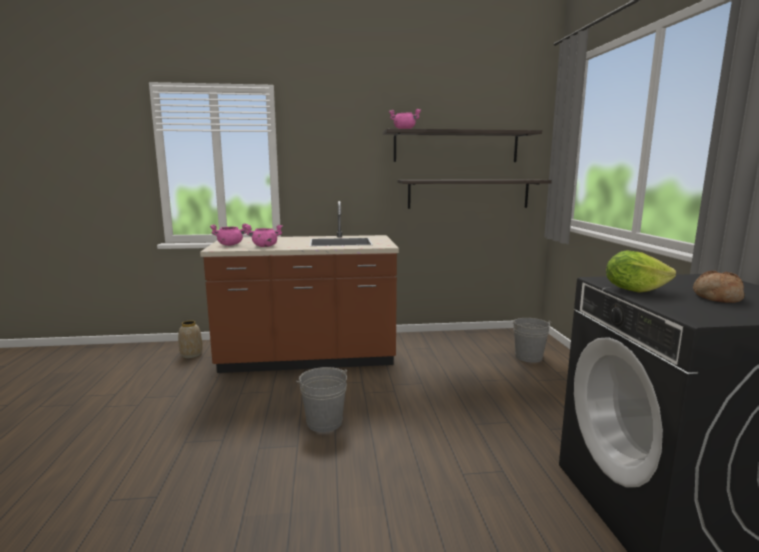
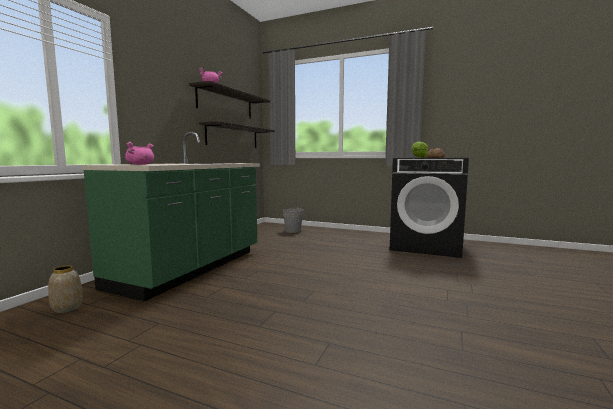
camera: 60 degrees left, 5 degrees down
brown counter [200,201,399,373] -> green counter [82,132,260,301]
pink cooking pot [245,225,283,247] -> none
grey bucket [296,367,347,432] -> none

